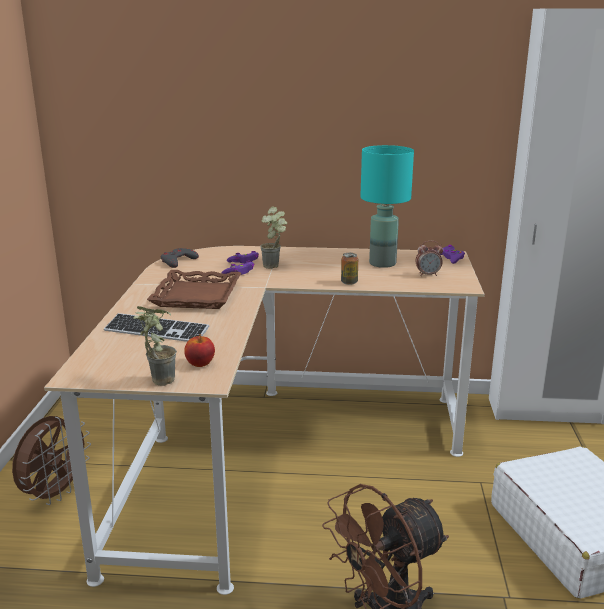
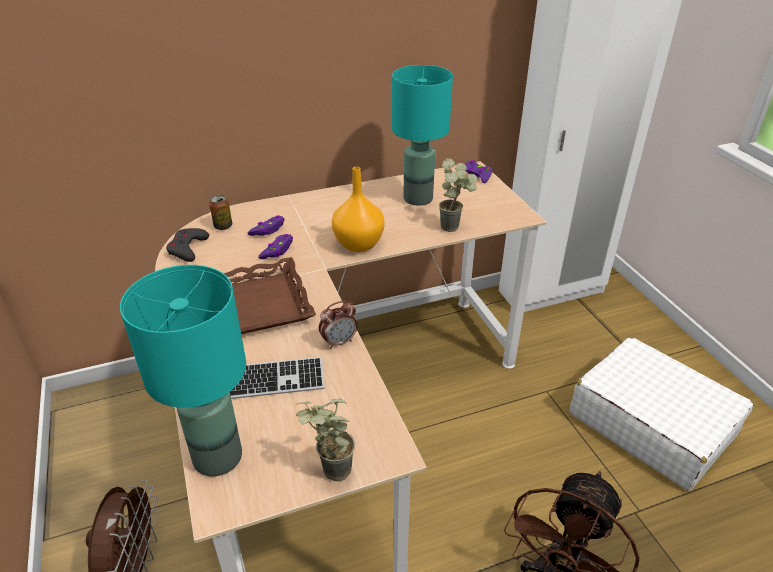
camera: 25 degrees left, 15 degrees up
apple [184,334,215,367] -> none
potted plant [260,206,287,269] -> potted plant moved to [439,158,477,232]
can [341,253,358,285] -> can moved to [209,195,232,230]
alarm clock [415,241,443,276] -> alarm clock moved to [319,301,358,349]
none -> turquoise table lamp [120,265,246,476]
none -> orange vase [332,167,385,252]

